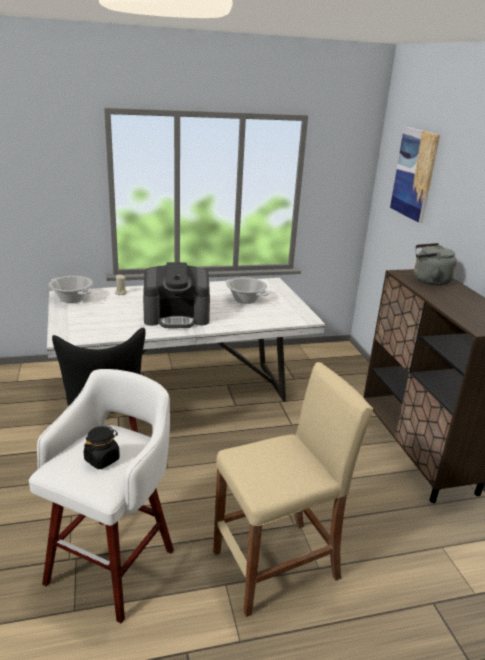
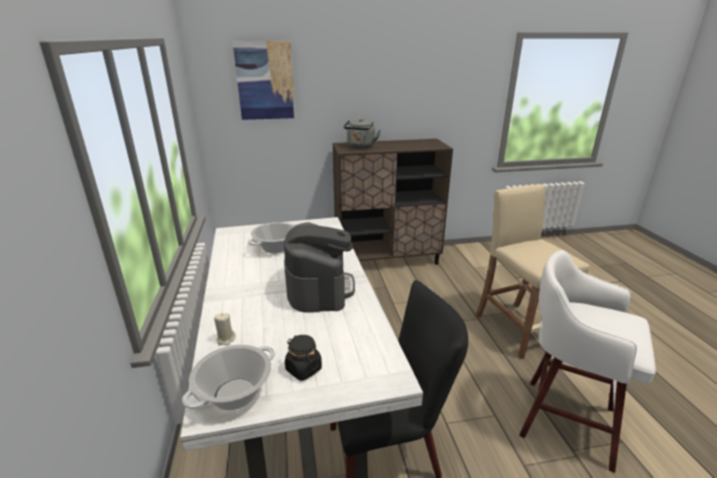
camera: 85 degrees left, 0 degrees up
black jar [84,426,120,469] -> black jar moved to [285,335,322,381]

